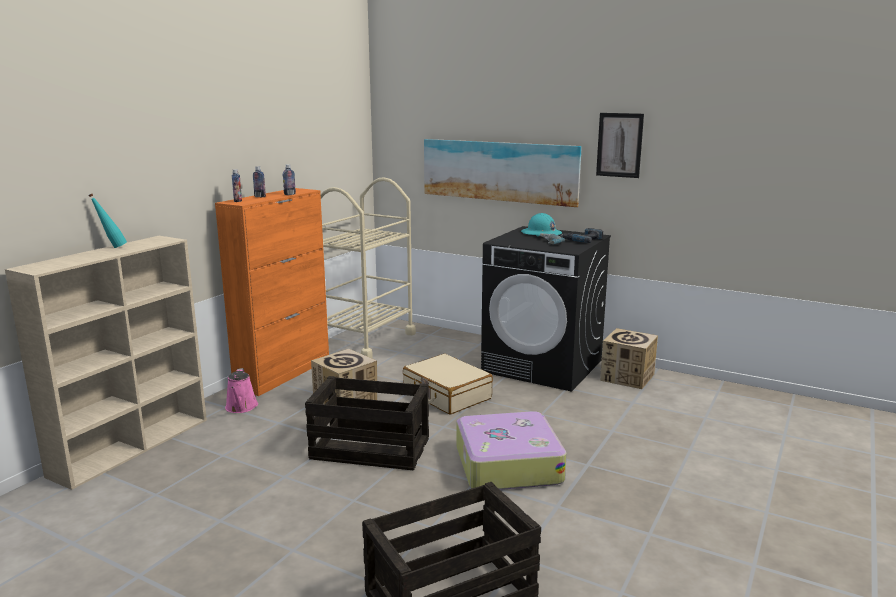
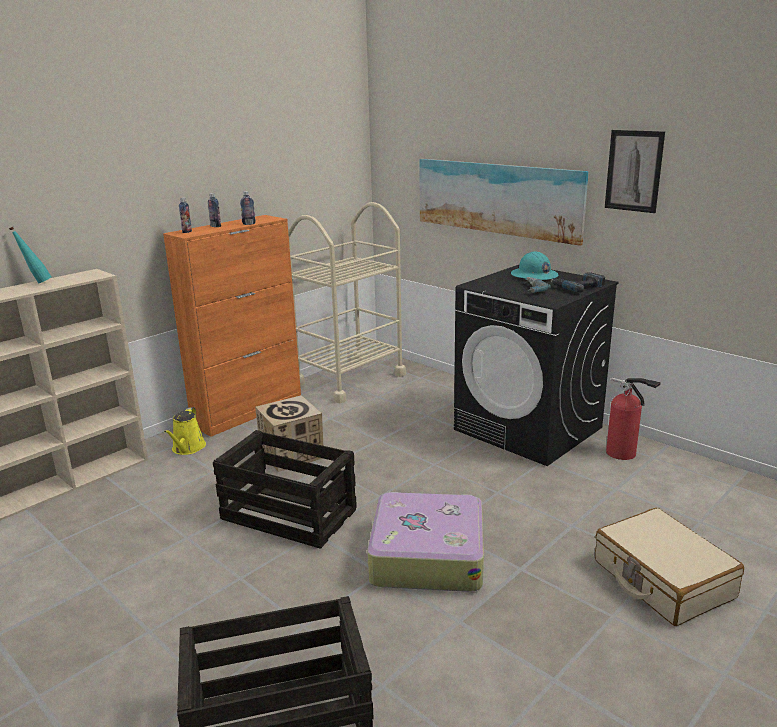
camera: 15 degrees right, 5 degrees up
pink watering can [225,368,258,413] -> yellow watering can [164,407,206,455]
beige suitcase [403,354,493,415] -> beige suitcase moved to [595,508,744,626]
cardboard box [600,328,658,389] -> fire extinguisher [606,378,661,460]

